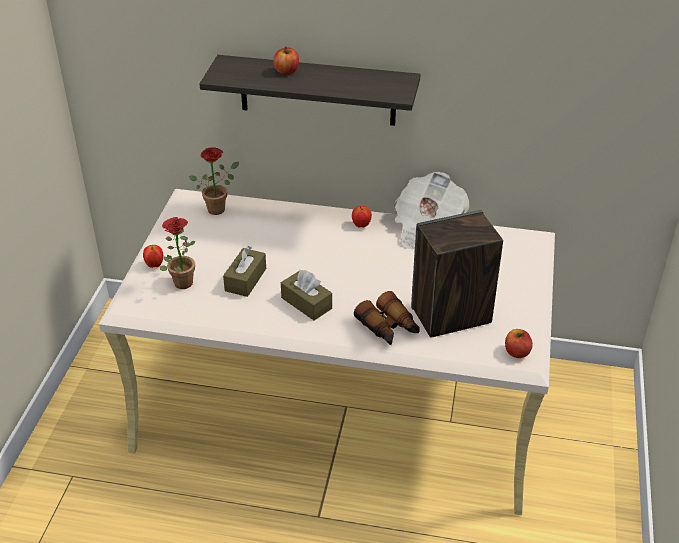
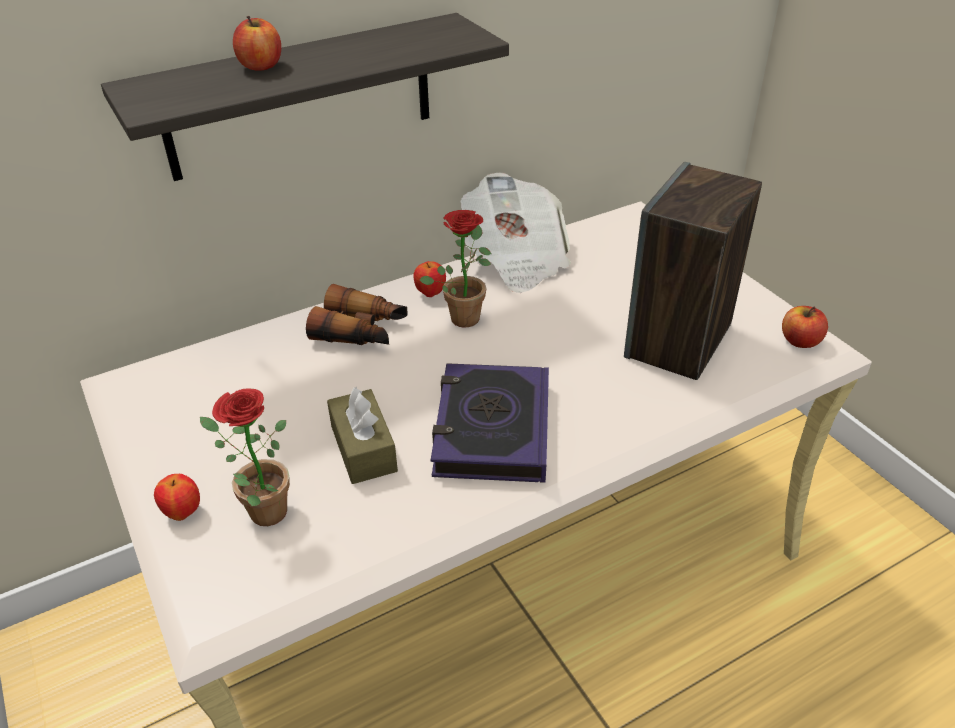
camera: 40 degrees left, 0 degrees up
potted plant [189,147,239,215] -> potted plant moved to [420,210,491,328]
brown tissue box [281,270,332,321] -> book [431,363,549,483]
binoculars [354,291,420,345] -> binoculars moved to [306,284,408,345]

